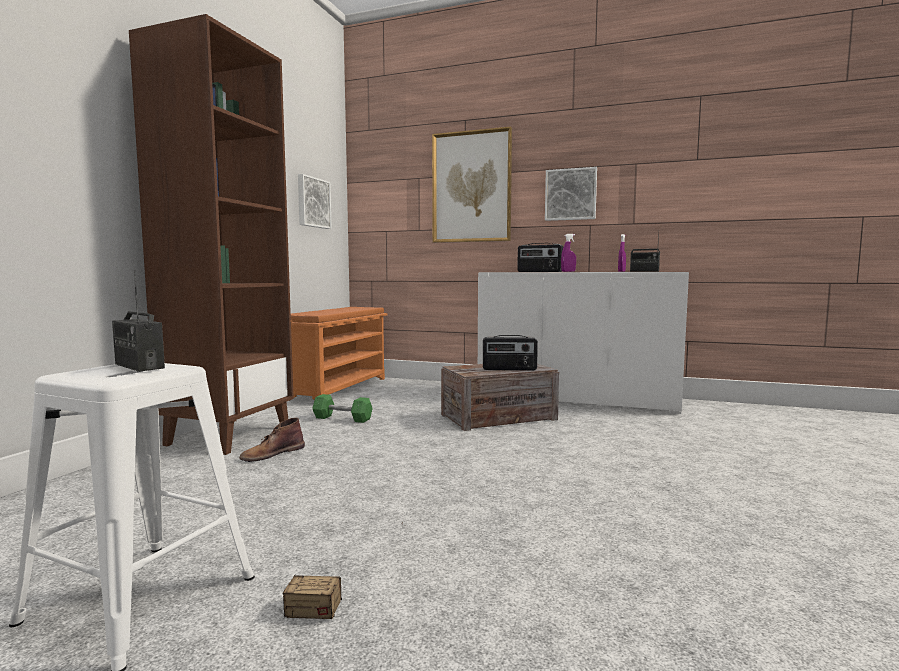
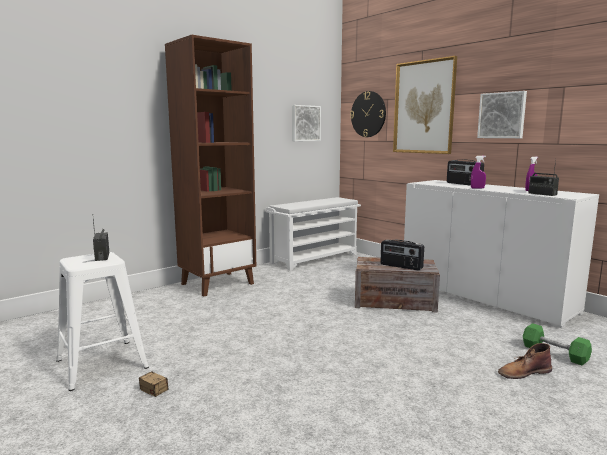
camera: 30 degrees right, 5 degrees up
brown boot [239,418,305,462] -> brown boot moved to [498,343,552,379]
orange shoe rack [291,307,387,400] -> white shoe rack [266,197,361,270]
green dumbbell [312,394,373,423] -> green dumbbell moved to [523,323,592,365]
none -> wall clock [350,91,386,137]

